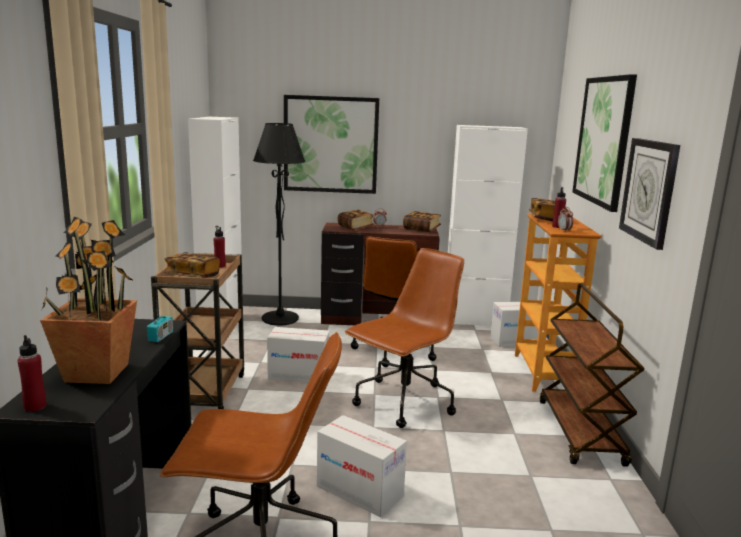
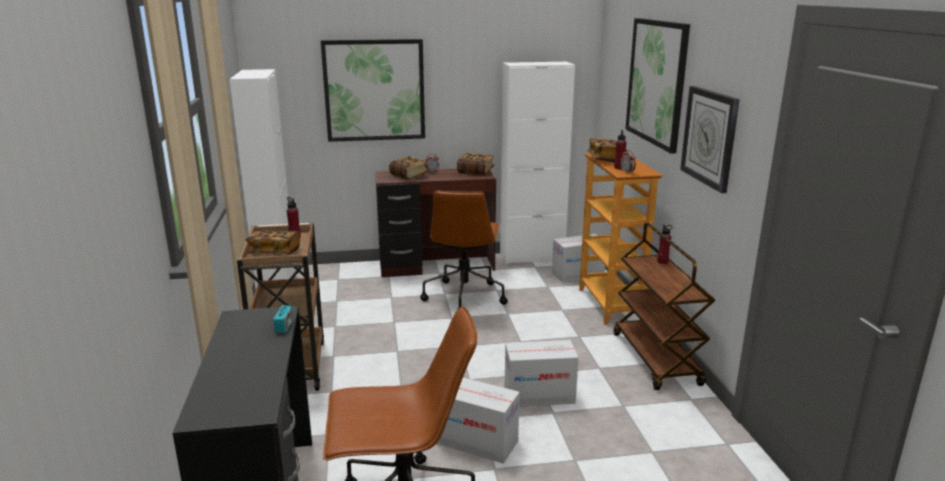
camera: 10 degrees left, 5 degrees up
red bottle [18,335,46,412] -> red bottle moved to [657,224,672,264]
potted plant [40,217,137,384] -> none
black floor lamp [253,123,306,326] -> none
cardboard box [267,327,330,383] -> cardboard box moved to [505,340,579,407]
brown office chair [345,248,464,428] -> none

